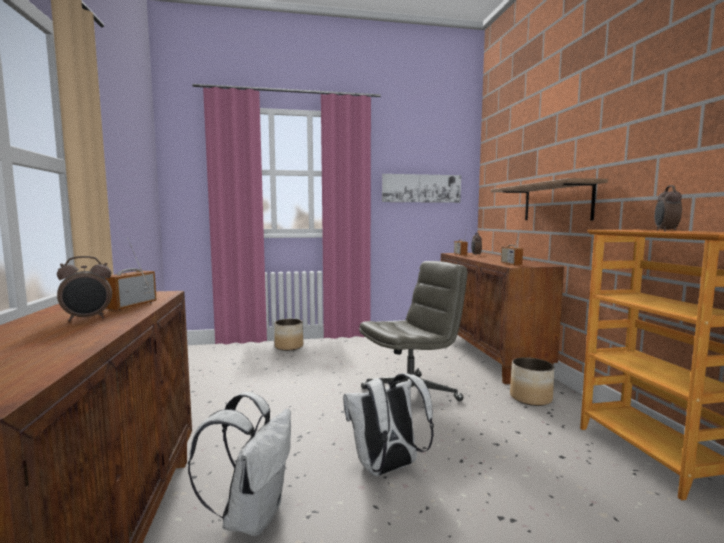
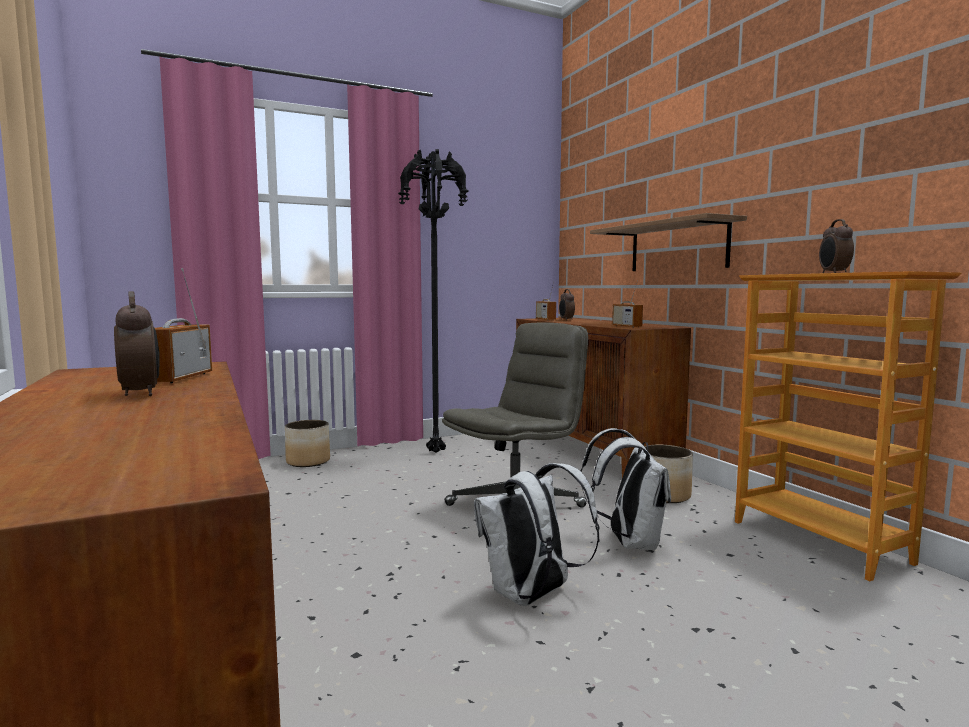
camera: 15 degrees left, 0 degrees up
alarm clock [57,256,112,322] -> alarm clock turned 75 degrees counterclockwise [114,291,160,396]
white backpack [188,392,291,536] -> white backpack moved to [580,428,671,551]
picture [382,174,461,203] -> none
none -> black floor lamp [398,149,468,453]

